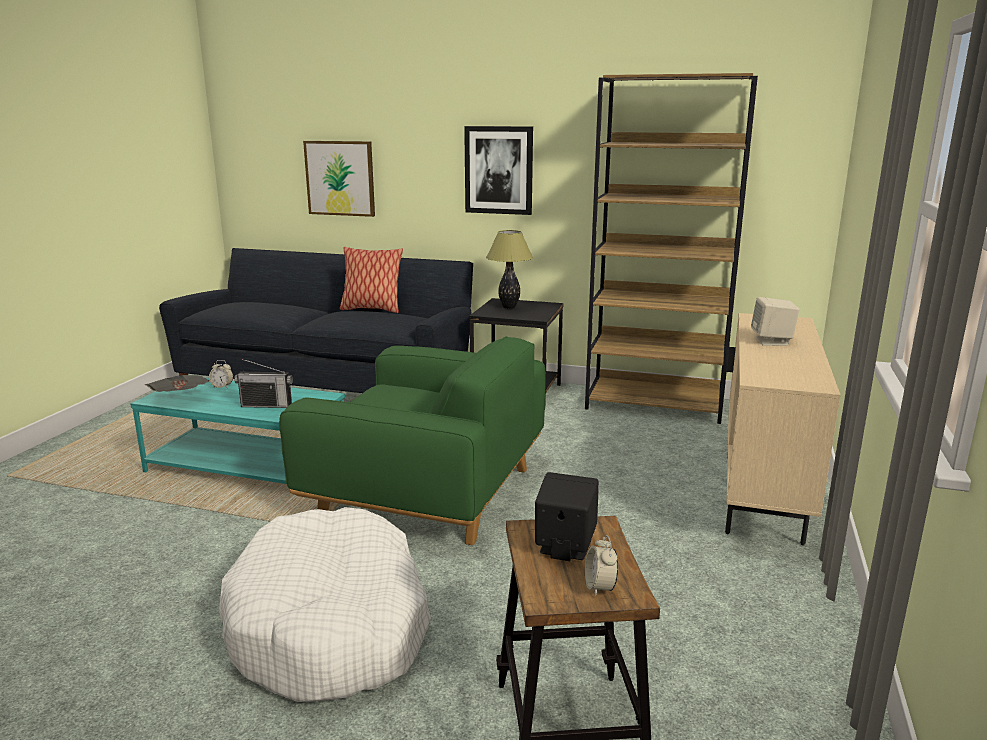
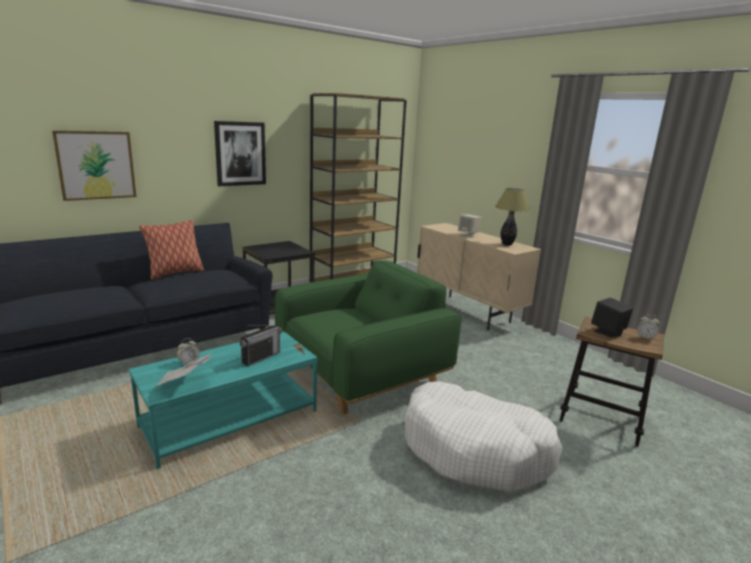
camera: 55 degrees left, 0 degrees up
table lamp [486,230,533,309] -> table lamp moved to [495,188,530,246]

